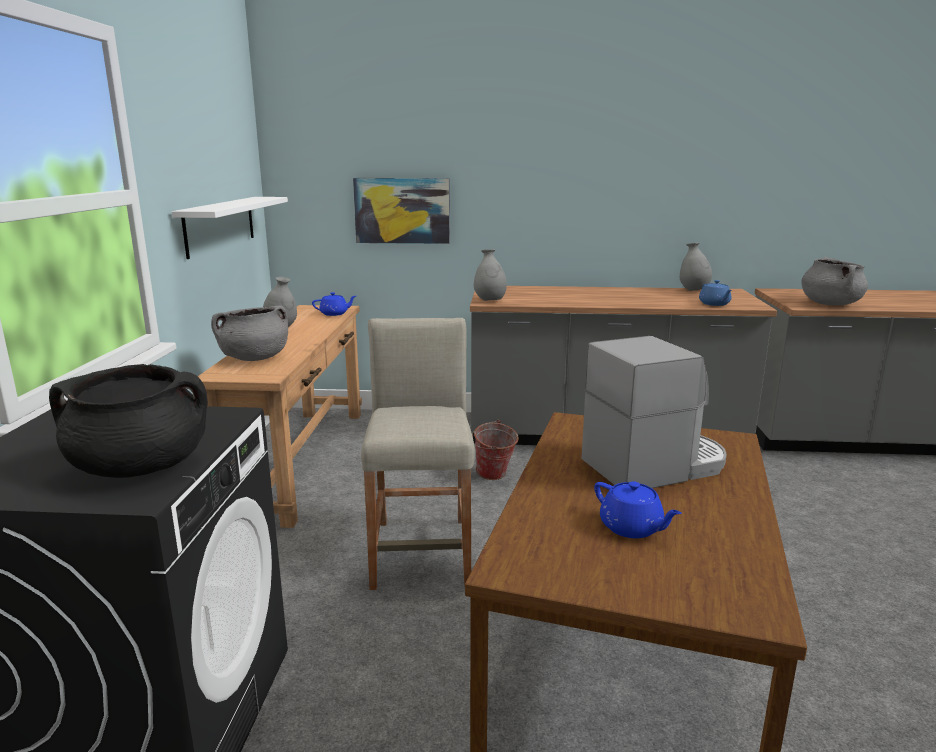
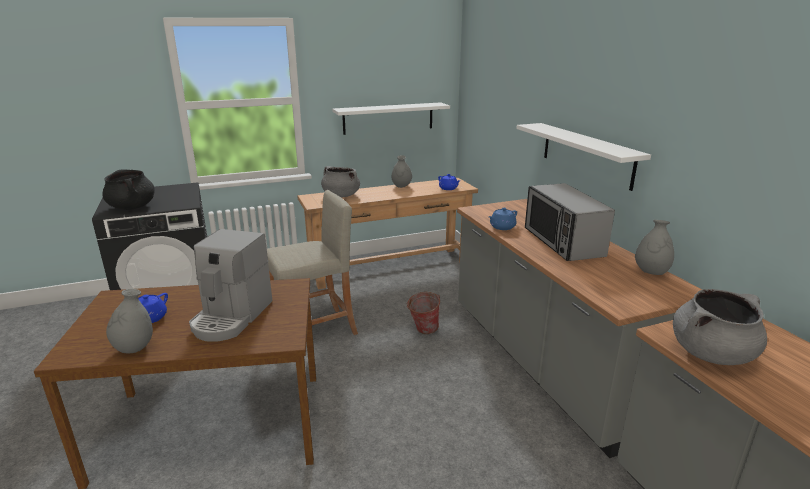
camera: 65 degrees right, 5 degrees up
picture [353,178,450,244] -> none
grey vase [474,249,507,301] -> grey vase moved to [106,289,153,354]
coffee machine [581,336,727,488] -> coffee machine turned 60 degrees clockwise [189,229,273,342]
blue teapot [699,280,732,306] -> blue teapot moved to [489,208,517,230]
none -> white shelf [516,123,651,191]
none -> microwave [525,183,615,261]

